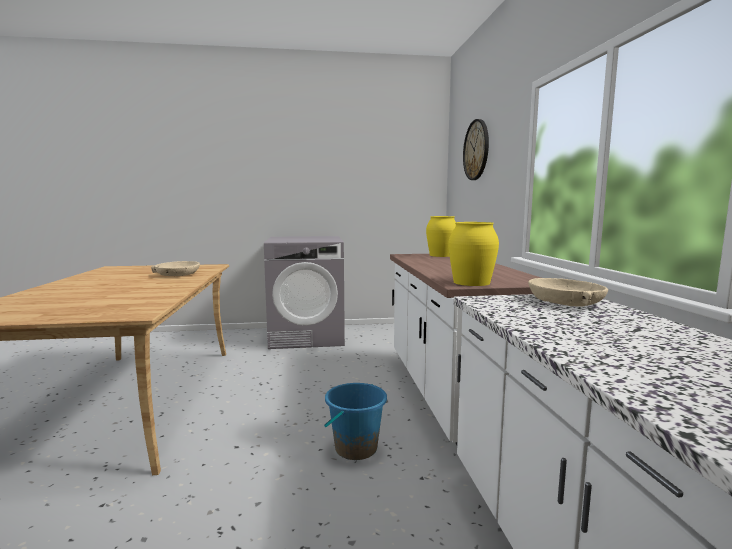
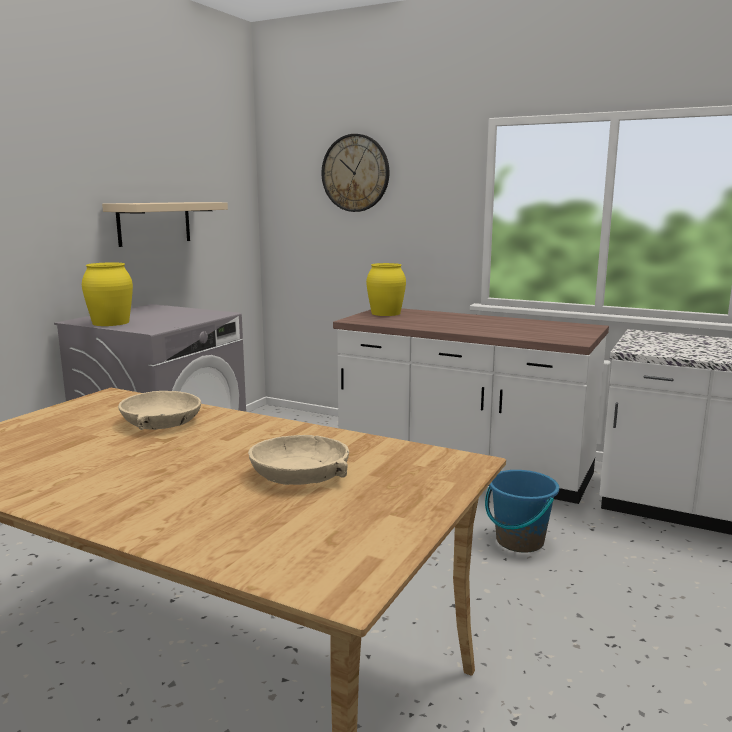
camera: 55 degrees left, 5 degrees up
yellow vase [448,222,499,286] -> yellow vase moved to [82,262,133,326]
beige bowl [528,278,608,307] -> beige bowl moved to [248,435,349,485]
none -> beige shelf [102,202,228,247]

